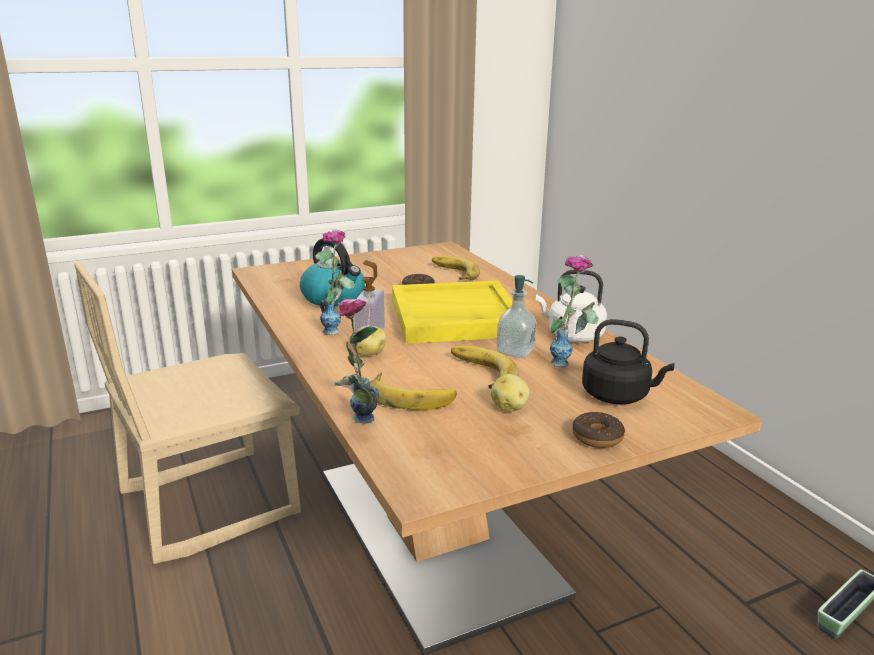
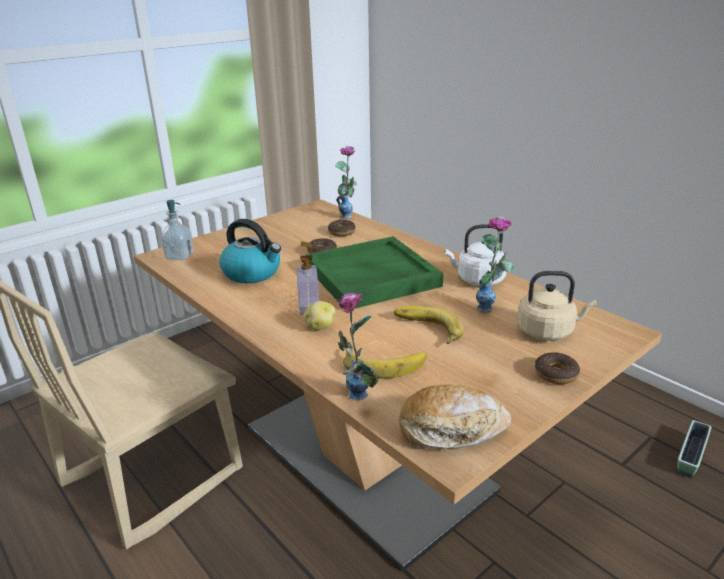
camera: 15 degrees left, 5 degrees up
vase [315,229,355,335] -> vase moved to [335,146,357,219]
yellow tray [392,280,513,344] -> green tray [305,236,443,308]
banana [432,256,480,280] -> donut [328,220,356,237]
potato [490,374,530,411] -> none
soap dispenser [496,275,537,358] -> soap dispenser moved to [161,200,194,260]
black kettle [582,319,674,404] -> beige kettle [517,271,596,341]
none -> bread [399,385,511,449]

